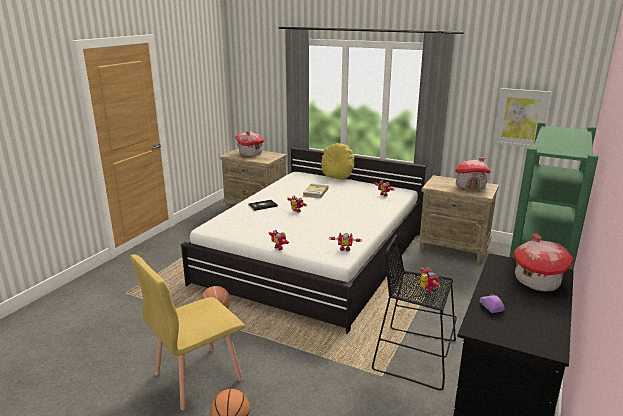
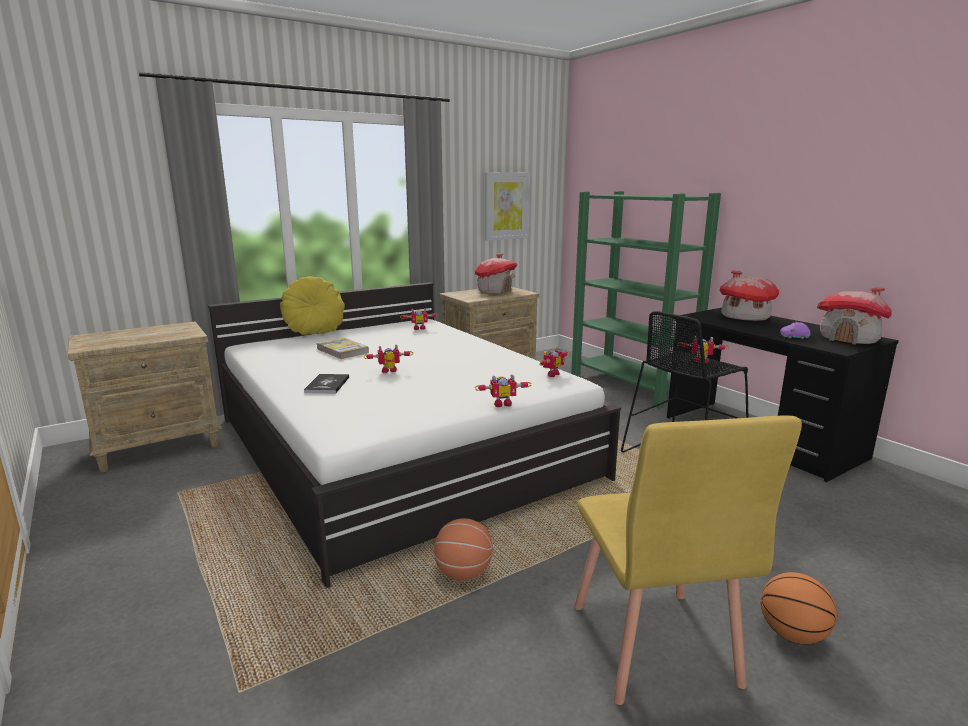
camera: 60 degrees left, 5 degrees down
toy house [235,131,264,156] -> toy house moved to [817,287,892,345]

